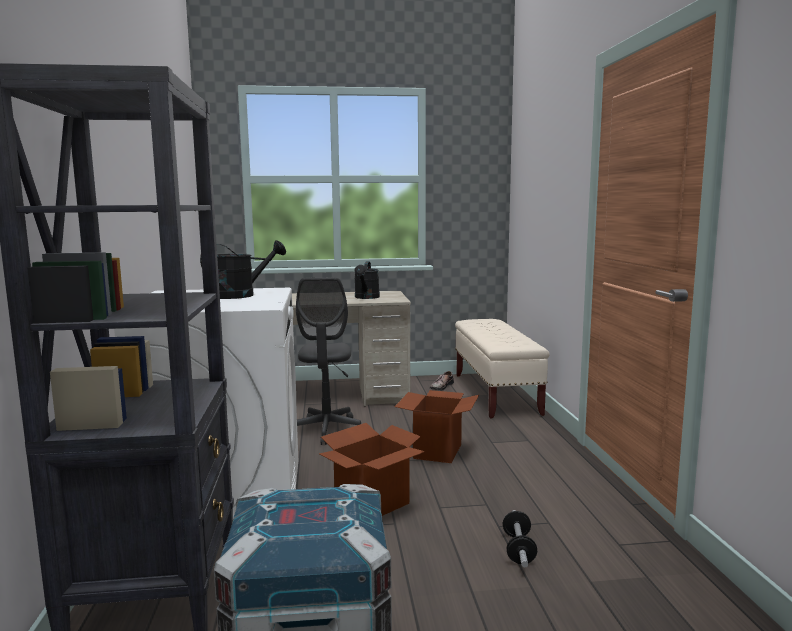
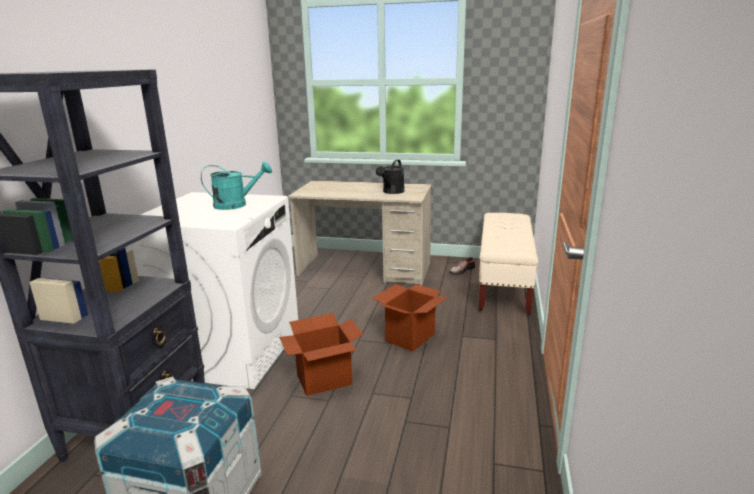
camera: 20 degrees right, 10 degrees up
black watering can [200,240,286,299] -> turquoise watering can [201,161,272,210]
grey office chair [296,278,361,445] -> none
dumbbell [503,510,537,567] -> none

